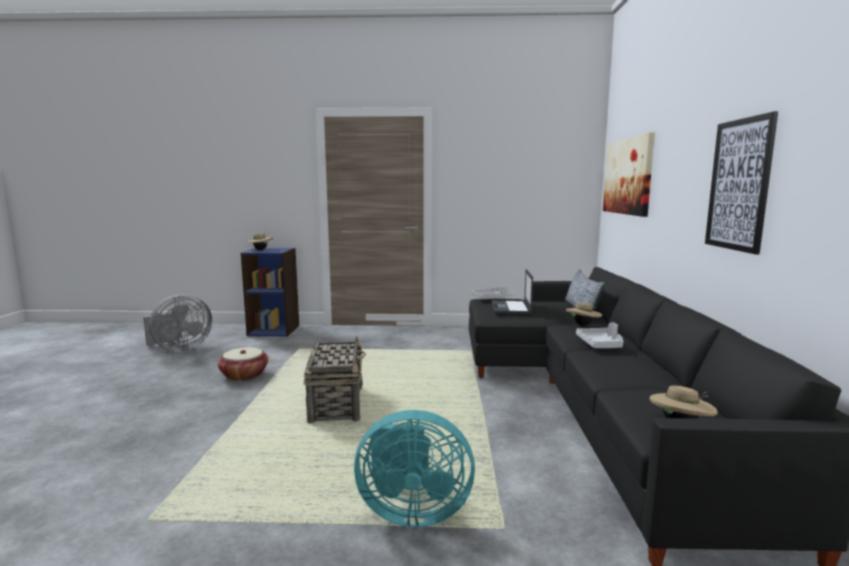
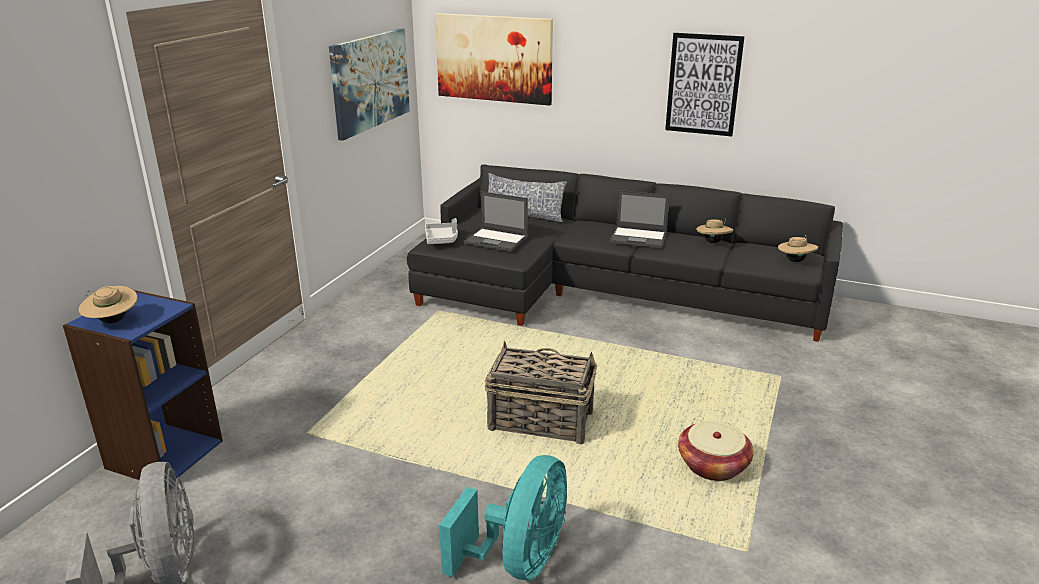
camera: 70 degrees left, 15 degrees up
basket [218,347,269,381] -> basket moved to [678,420,754,481]
turquoise fan [354,410,475,527] -> turquoise fan moved to [439,455,567,580]
beige hat [566,302,602,326] -> beige hat moved to [696,219,733,243]
grey tray [576,322,623,348] -> laptop [610,190,670,248]
none -> picture [329,28,410,141]

